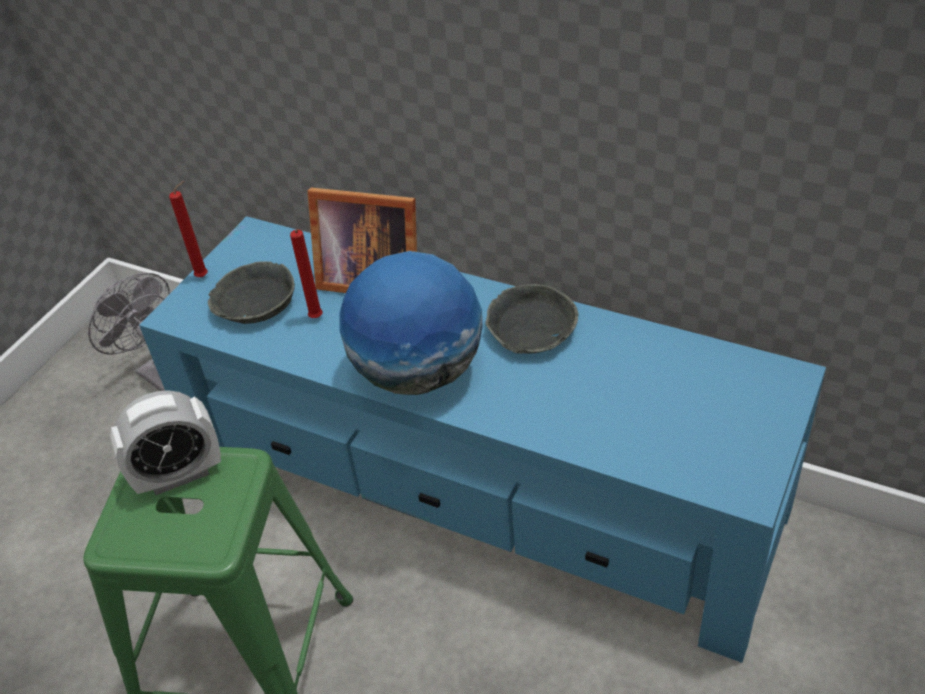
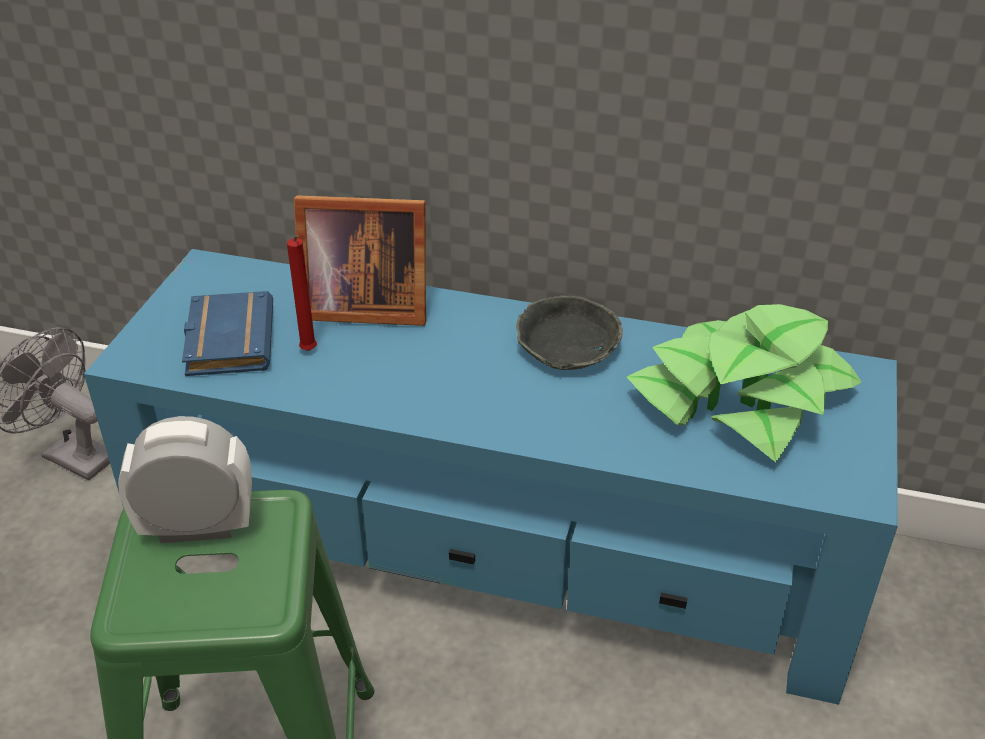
camera: 15 degrees left, 5 degrees down
alarm clock [110,390,221,495] -> alarm clock turned 150 degrees counterclockwise [118,416,252,543]
red candle [169,181,208,277] -> none
grey bowl [208,261,295,324] -> blue book [182,291,273,376]
globe [339,251,482,395] -> none
none -> potted plant [627,304,861,462]

